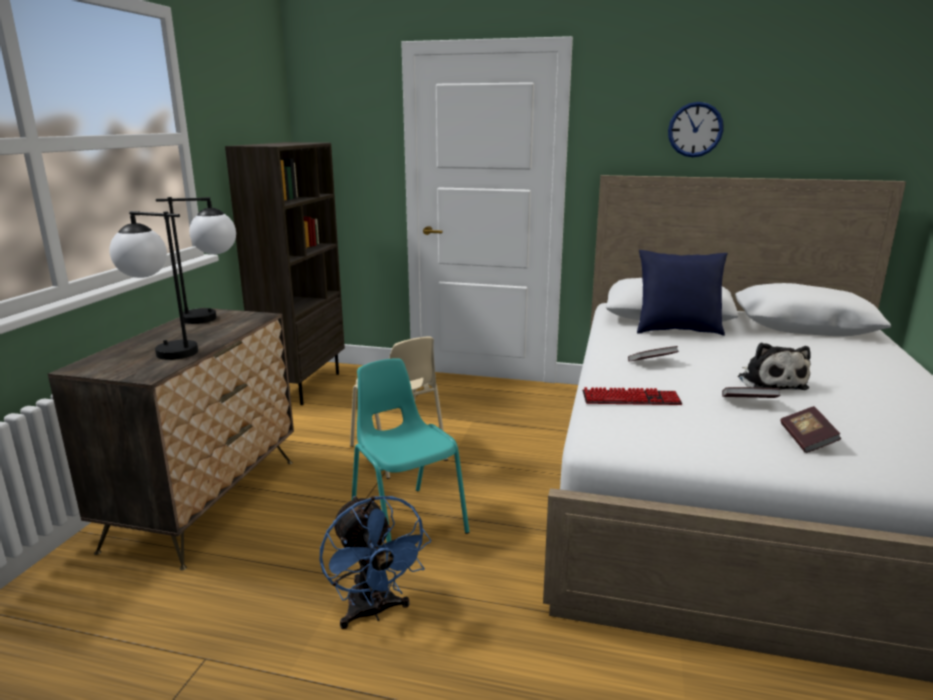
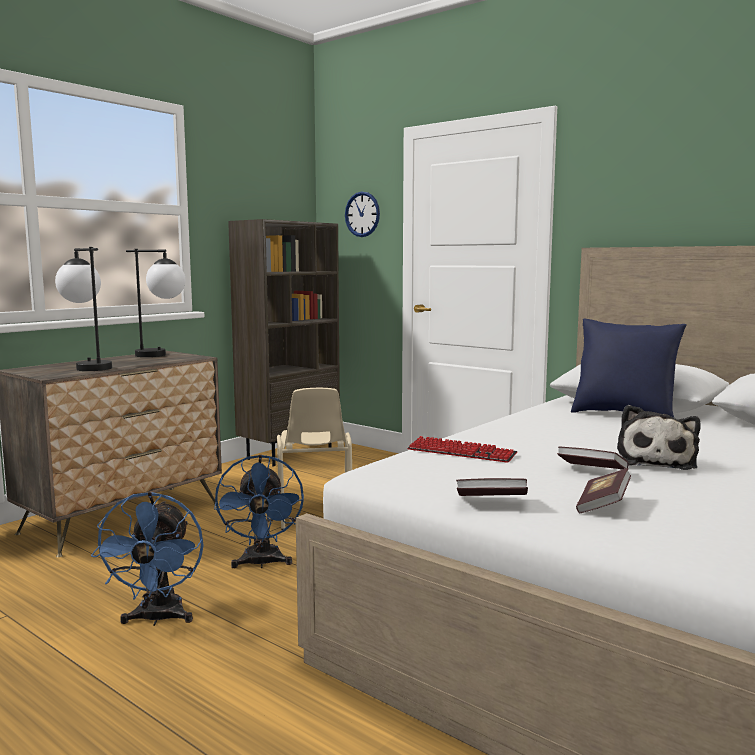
camera: 25 degrees right, 10 degrees down
turquoise chair [351,358,469,542] -> blue fan [214,454,304,568]
book [628,346,679,362] -> book moved to [456,478,528,496]
wall clock [668,102,724,157] -> wall clock moved to [345,191,380,237]

